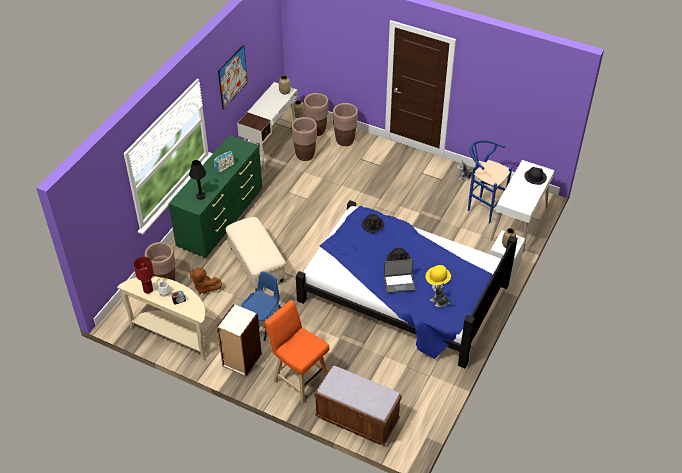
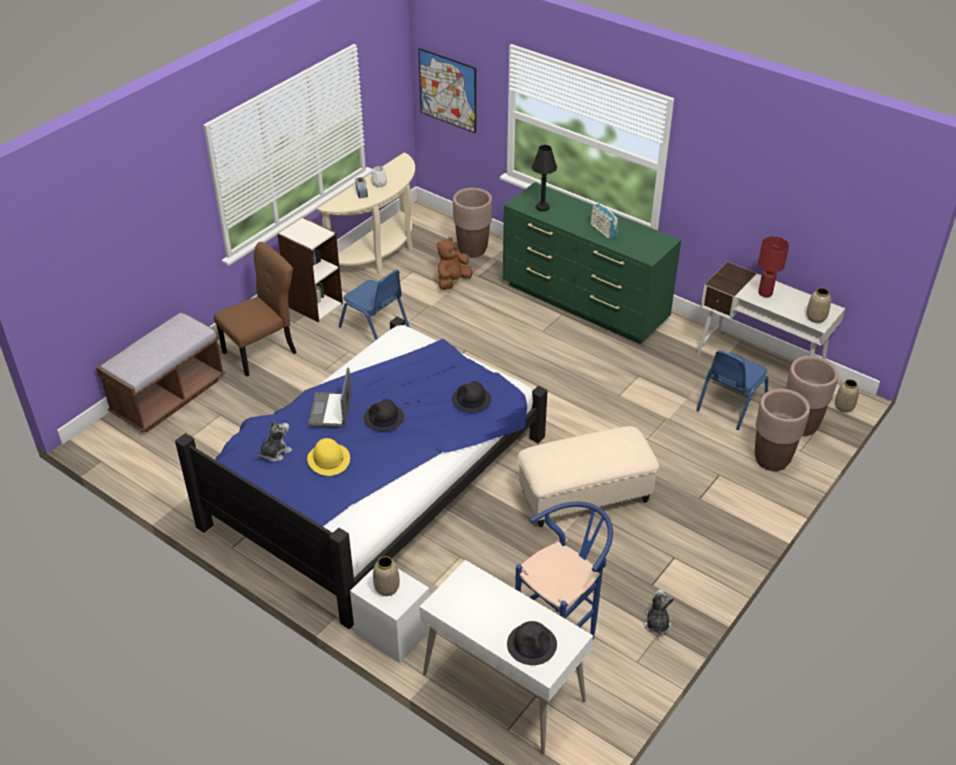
camera: 100 degrees right, 5 degrees down
red table lamp [133,257,154,294] -> red table lamp moved to [758,236,789,297]
picture [218,44,248,109] -> picture moved to [418,48,476,134]
beige ottoman [226,217,286,290] -> beige ottoman moved to [517,426,659,527]
orange stool [265,300,330,403] -> brown chair [214,242,297,377]
brown planter [292,117,317,161] -> blue chair [696,350,768,430]

